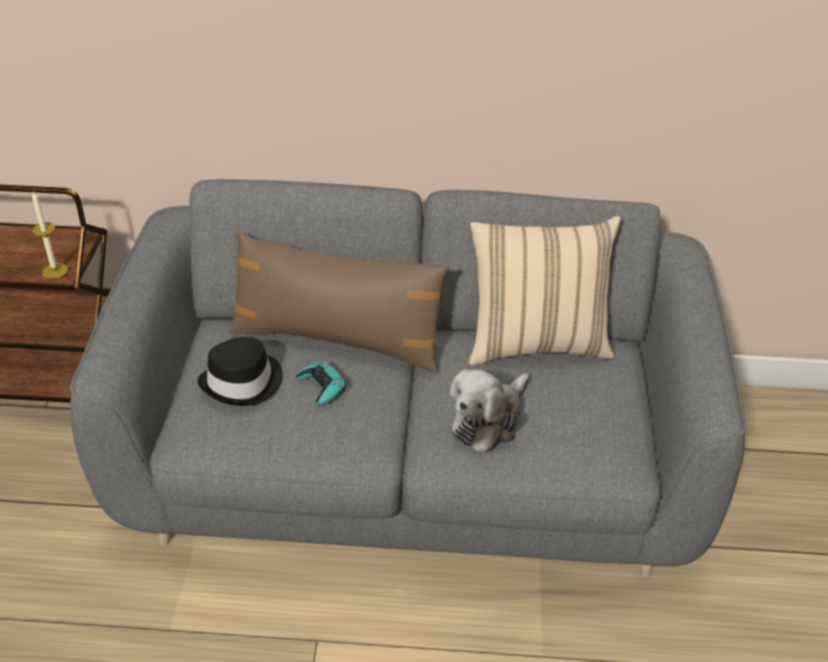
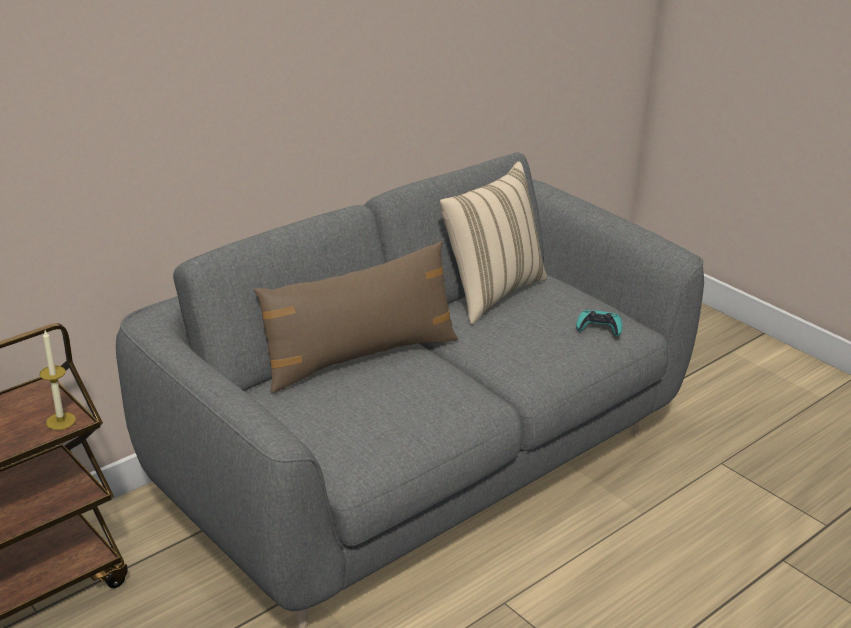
camera: 45 degrees left, 10 degrees down
black hat [198,337,283,406] -> none
turquoise game controller [296,361,346,405] -> turquoise game controller moved to [576,310,622,336]
plush toy [450,369,530,454] -> none

